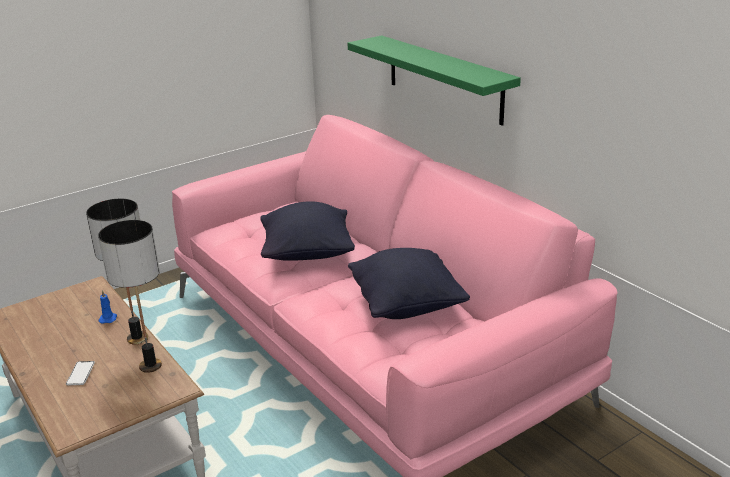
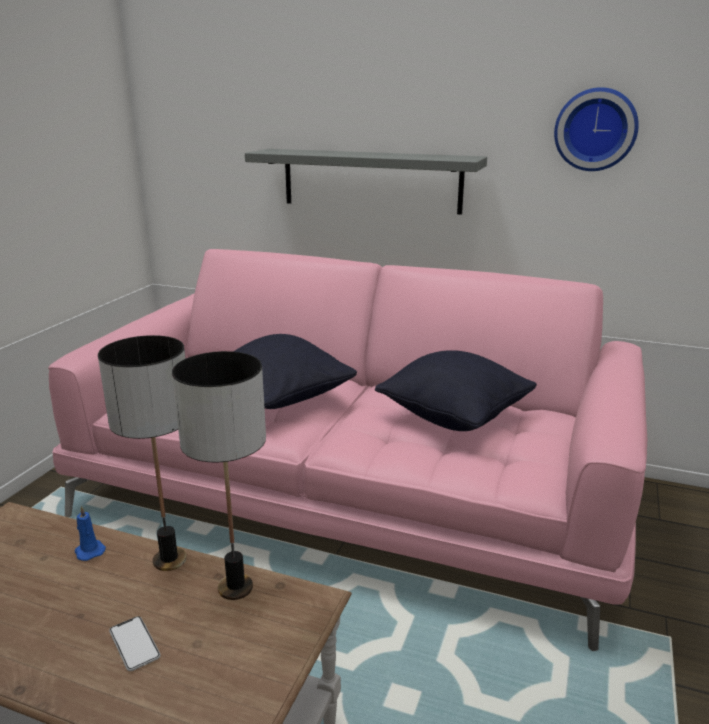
camera: 35 degrees left, 5 degrees down
green shelf [348,35,521,126] -> grey shelf [245,149,487,215]
none -> wall clock [554,87,639,171]

